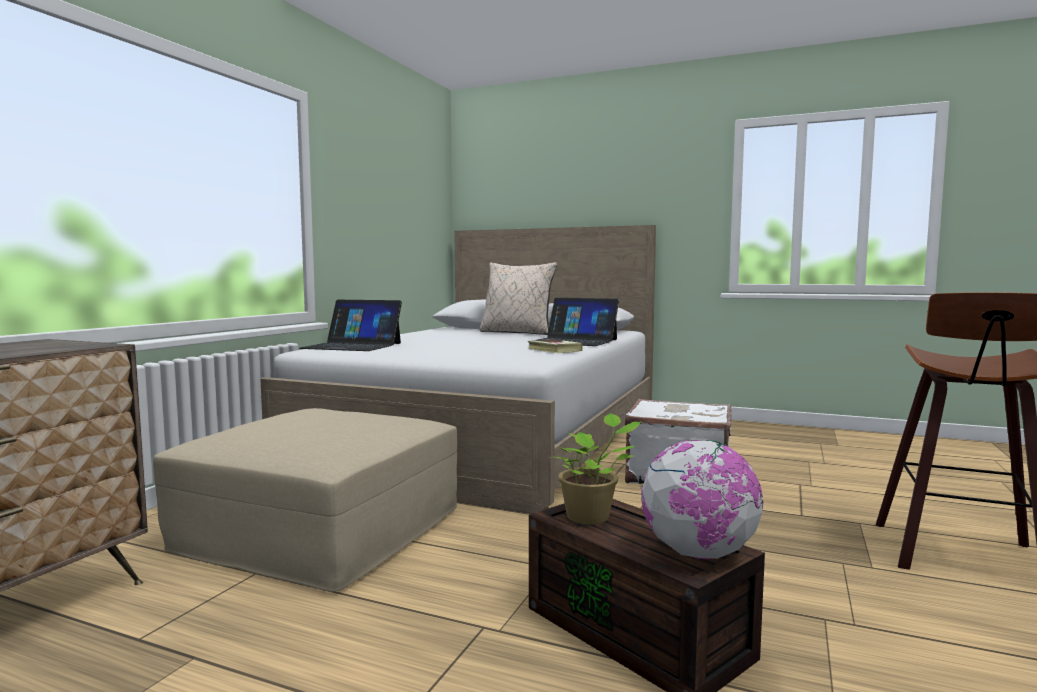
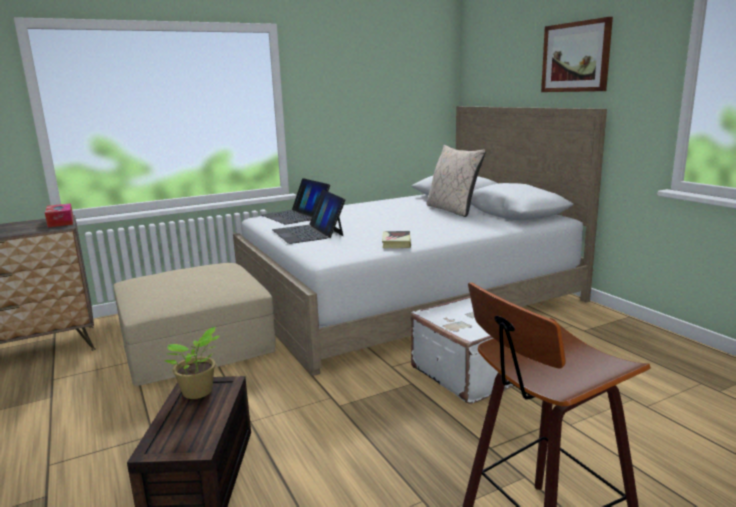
camera: 40 degrees right, 10 degrees up
laptop [538,298,619,346] -> laptop moved to [272,190,346,244]
globe [641,440,764,559] -> none
none -> tissue box [45,203,73,227]
none -> picture [541,17,613,92]

